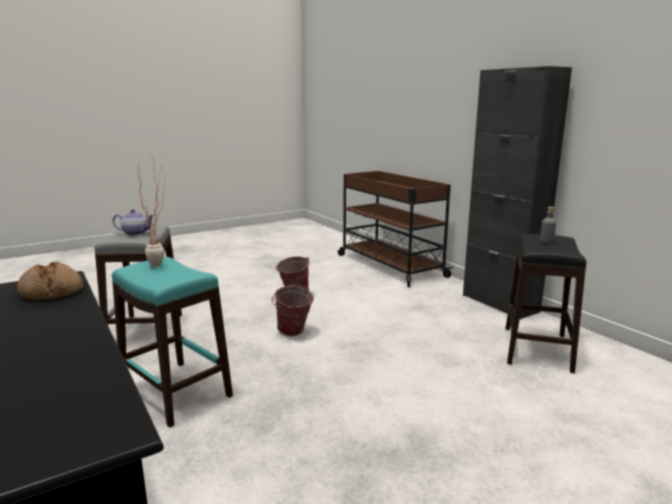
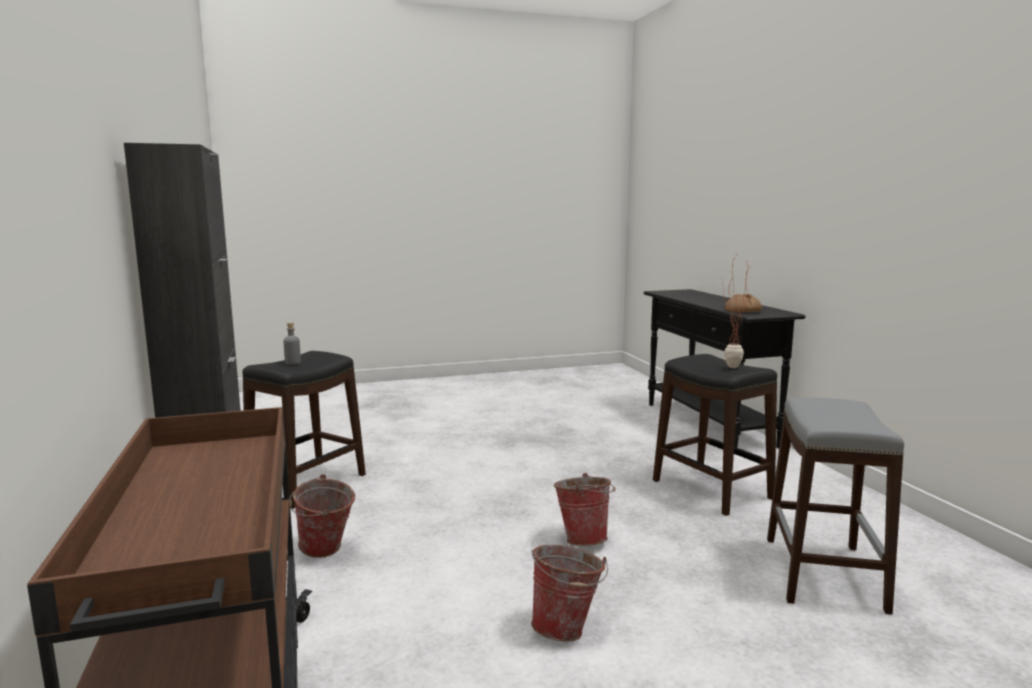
camera: 165 degrees left, 5 degrees down
turquoise stool [112,257,233,428] -> black stool [653,354,777,516]
teapot [113,209,155,236] -> none
none -> bucket [290,474,355,558]

